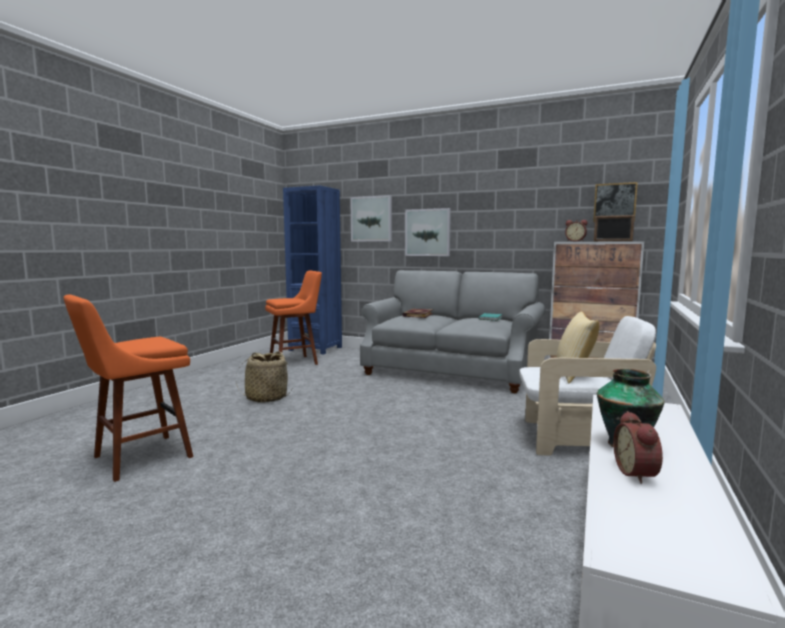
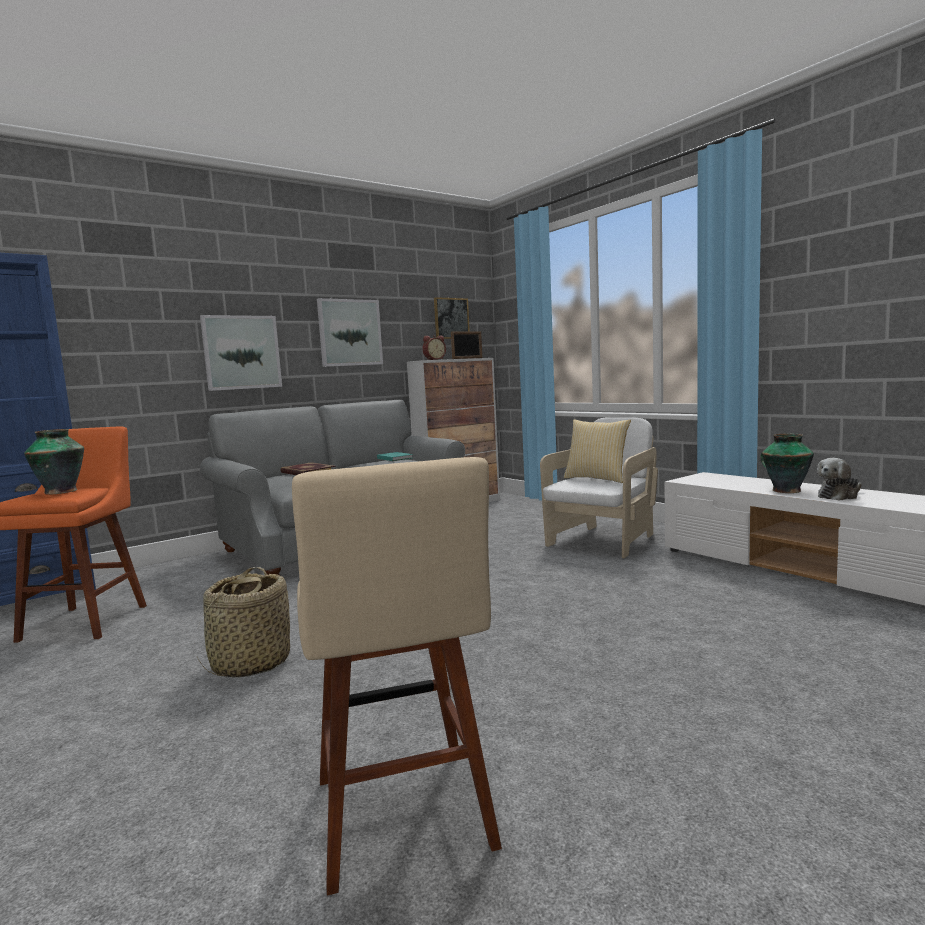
camera: 60 degrees left, 0 degrees up
orange stool [63,294,193,482] -> beige stool [292,457,502,896]
picture [350,195,392,242] -> picture moved to [317,298,383,367]
alarm clock [613,411,663,484] -> plush toy [817,458,862,501]
none -> vase [24,429,84,495]

